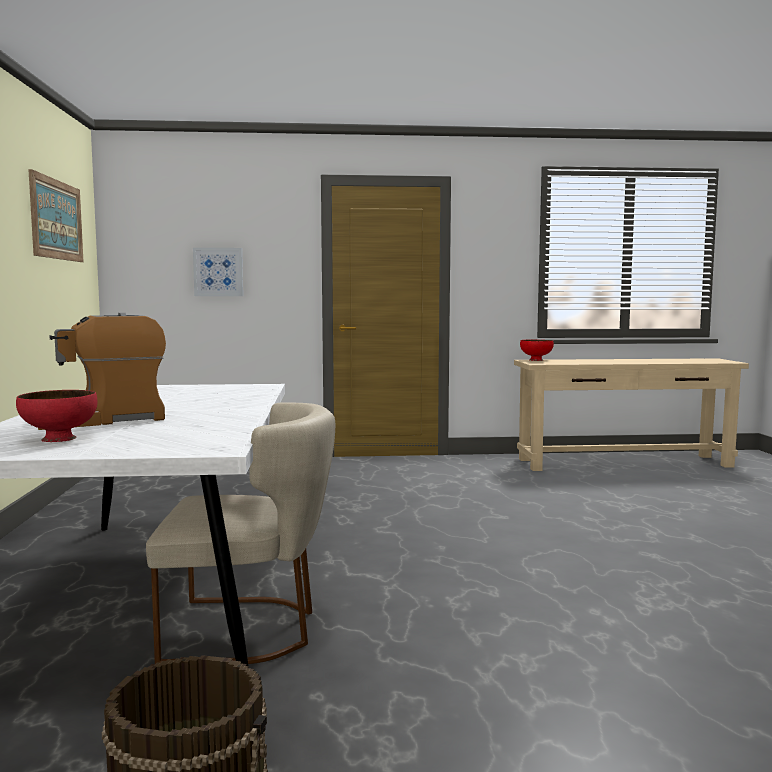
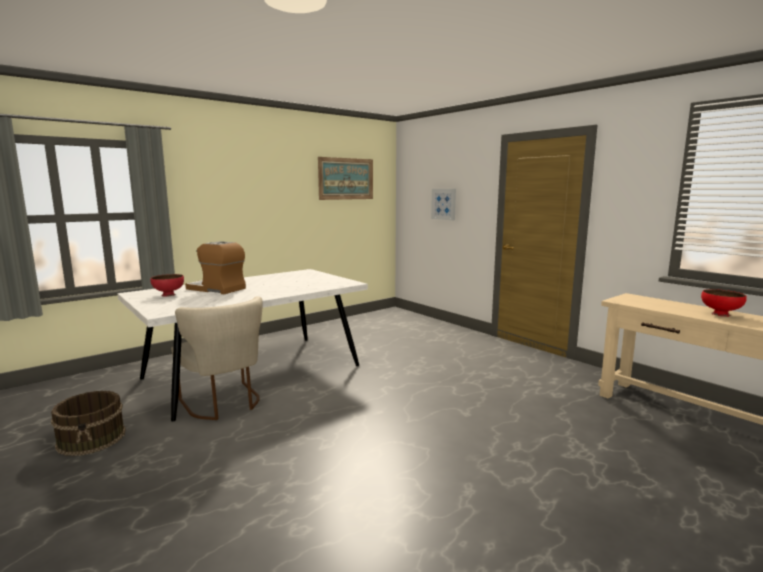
camera: 55 degrees right, 5 degrees up
red bowl [520,340,554,361] -> red bowl moved to [701,289,747,317]

